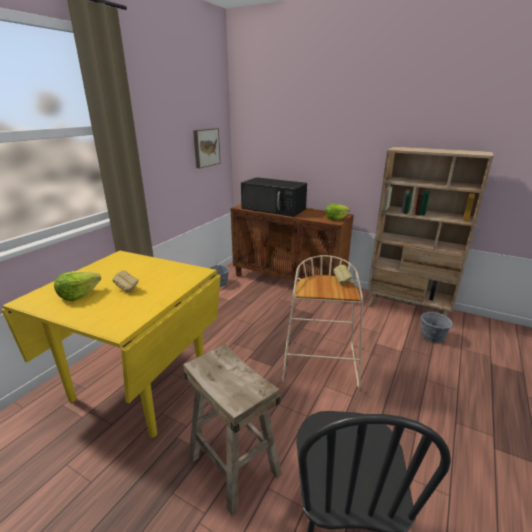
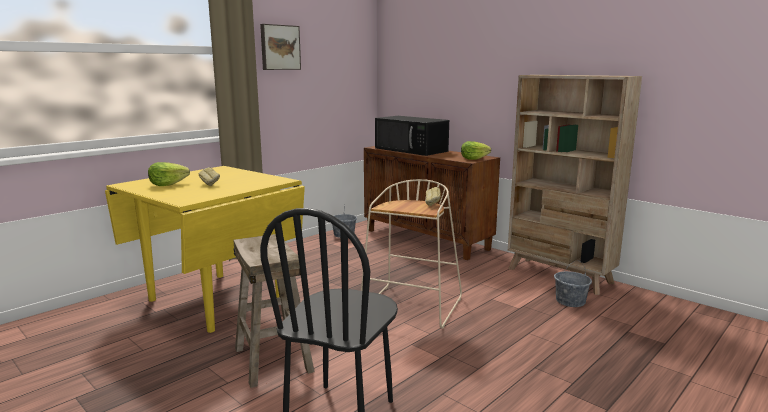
camera: 15 degrees right, 10 degrees down
picture [193,128,220,168] -> picture moved to [260,24,301,70]

